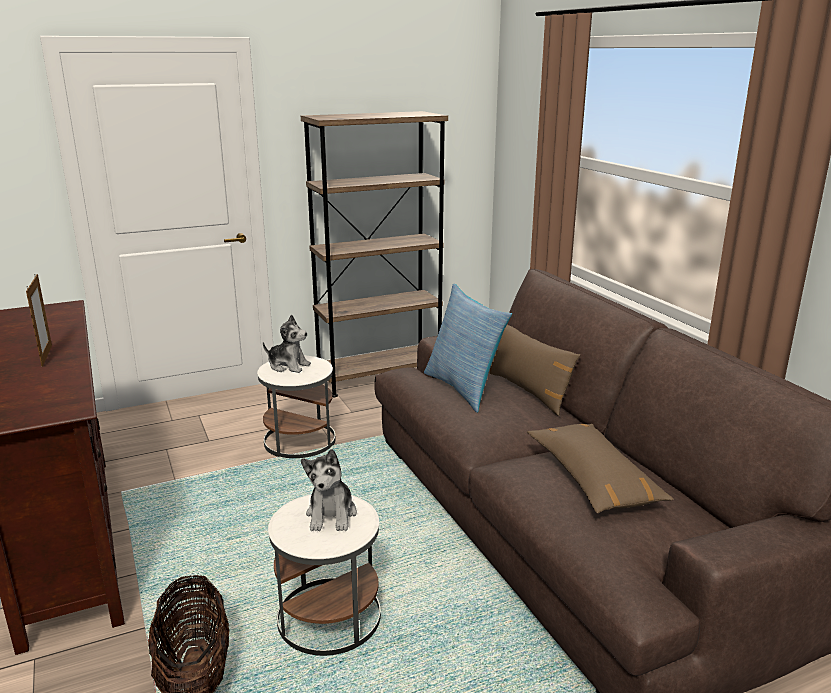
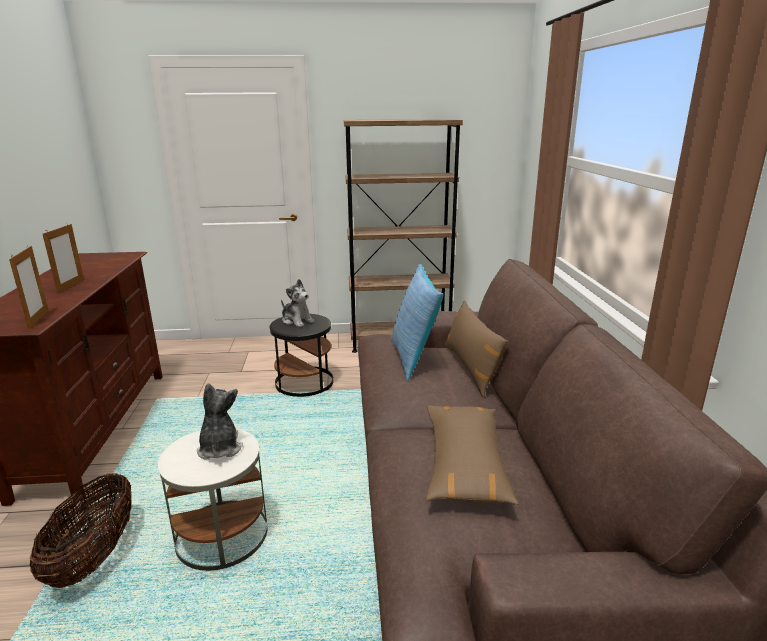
camera: 20 degrees right, 0 degrees up
white side table [257,356,336,458] -> black side table [270,314,333,397]
plush toy [301,449,357,531] -> plush toy turned 150 degrees clockwise [197,383,243,460]
none -> picture frame [9,245,48,329]

